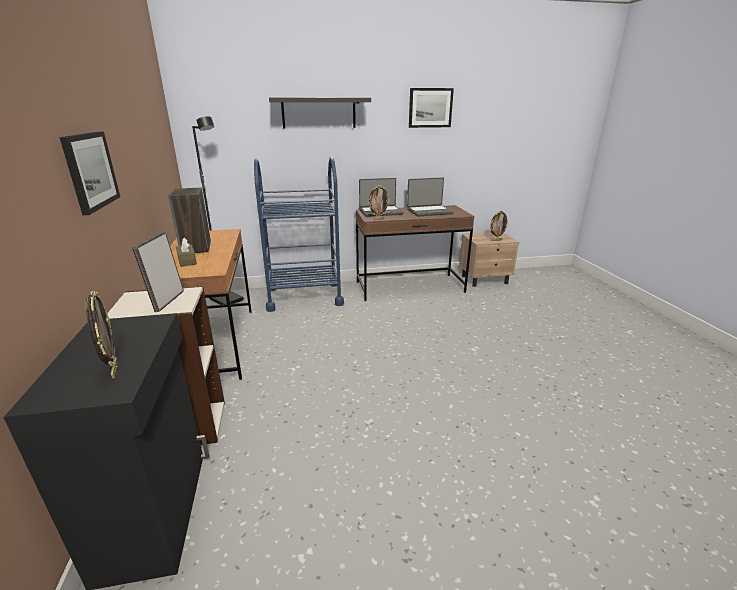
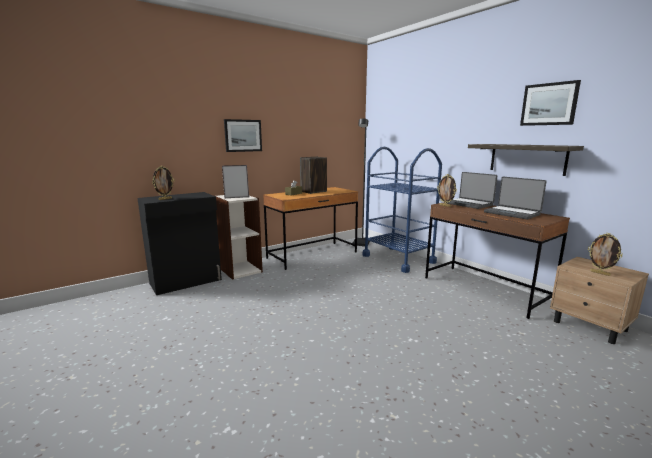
camera: 65 degrees right, 10 degrees down
shelf [269,97,371,128] -> shelf moved to [468,144,584,176]

